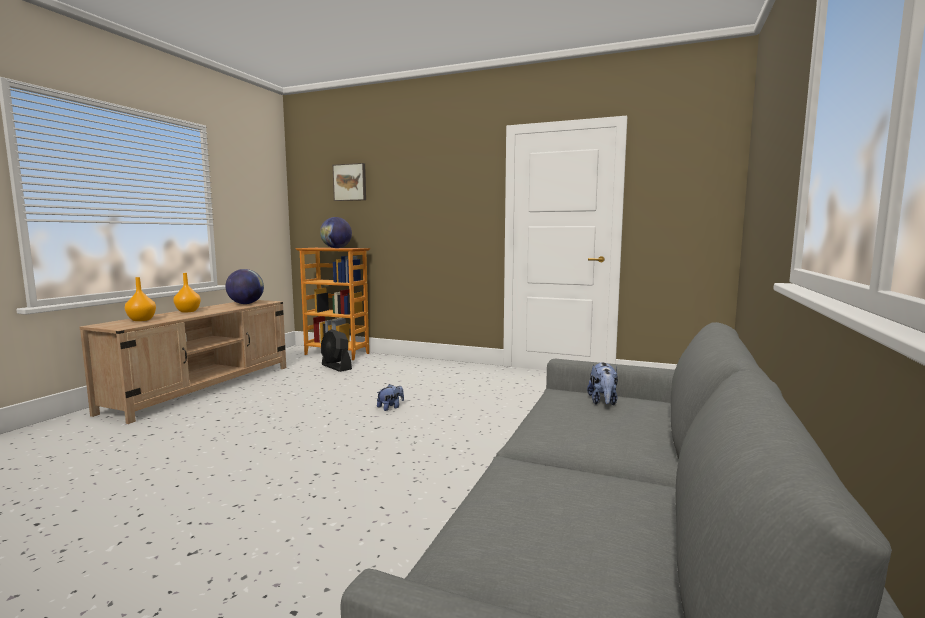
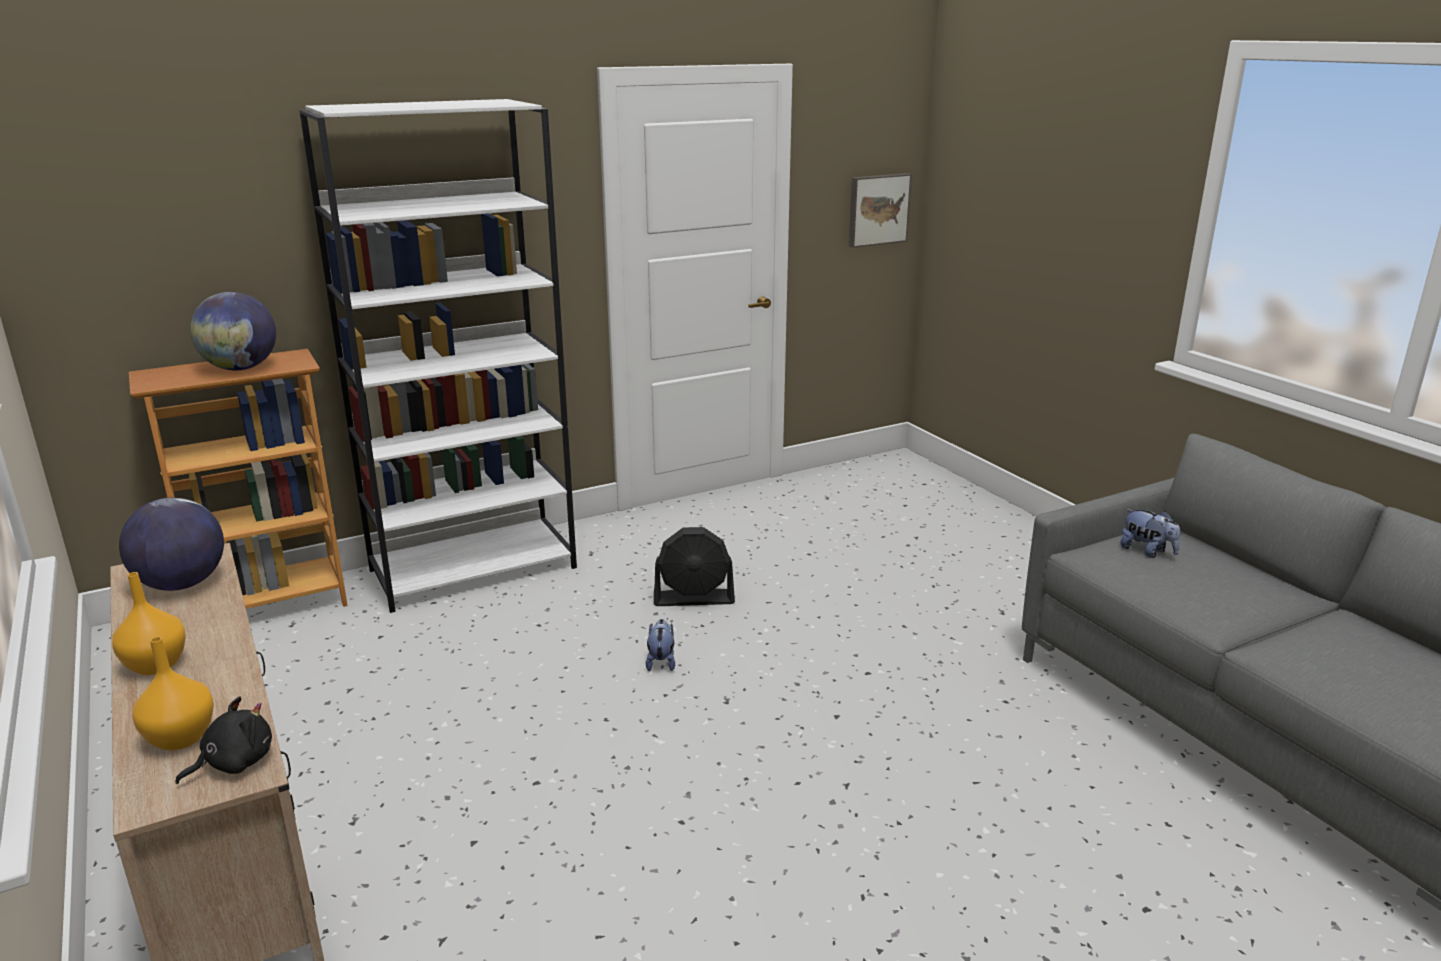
camera: 50 degrees left, 15 degrees up
black fan [321,329,352,372] -> black fan moved to [654,527,735,606]
picture [333,163,366,201] -> picture moved to [849,173,912,247]
none -> black plush toy [175,696,272,784]
none -> white bookcase [299,99,577,613]

